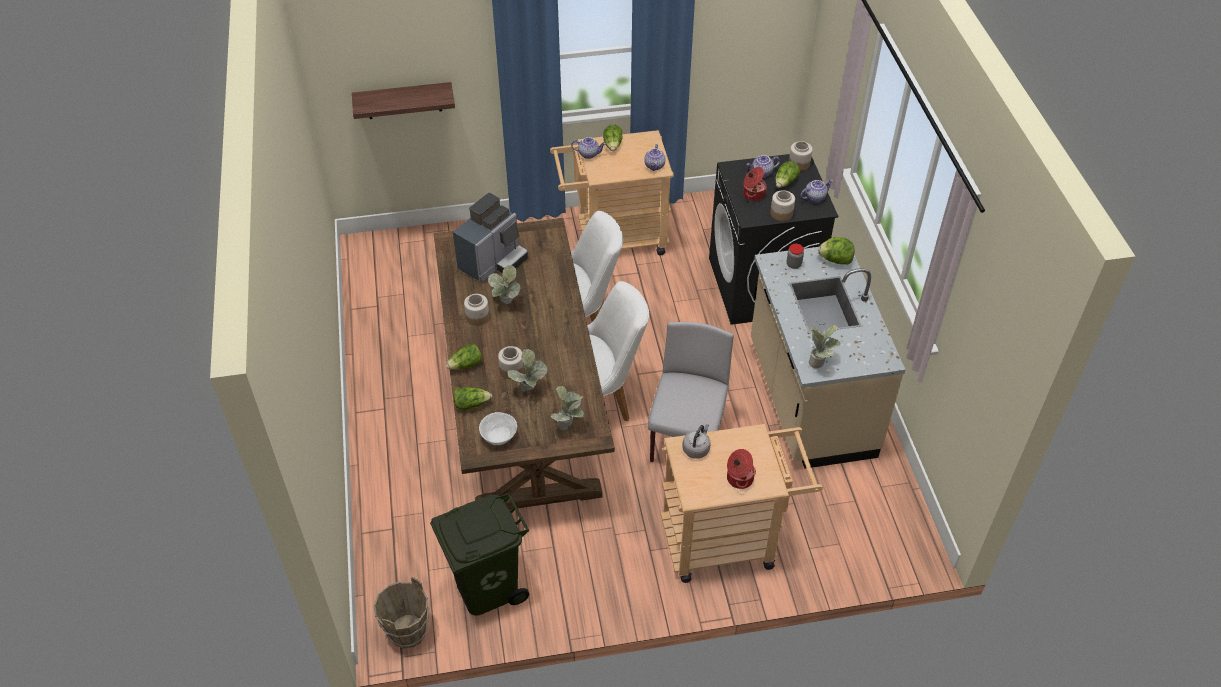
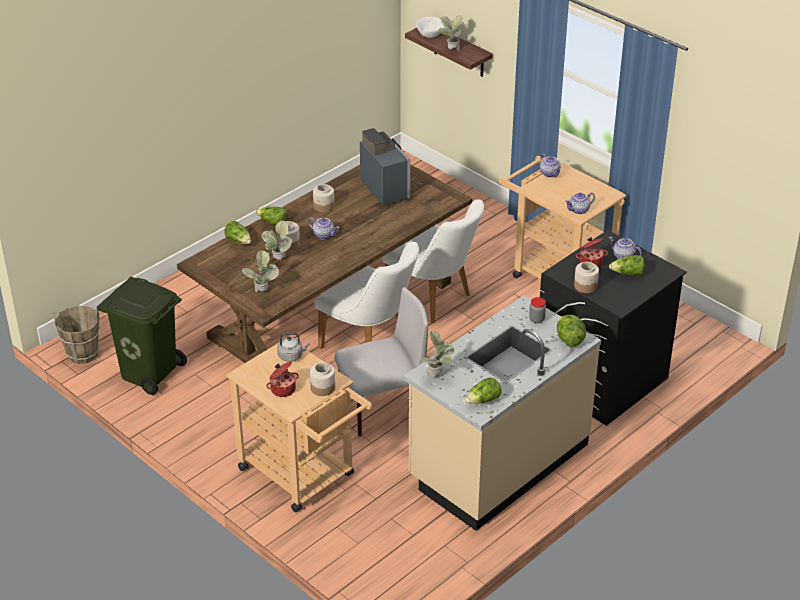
camera: 55 degrees right, 10 degrees down
coffee machine [453,193,528,283] -> coffee machine turned 120 degrees counterclockwise [360,128,410,206]
white bowl [479,412,517,445] -> white bowl moved to [416,17,445,38]
potted plant [488,265,520,304] -> potted plant moved to [437,15,463,52]
lettuce [603,124,623,151] -> lettuce moved to [465,377,502,404]
jar [789,141,813,171] -> jar moved to [310,363,335,396]
teapot [801,180,833,203] -> teapot moved to [308,218,339,240]

